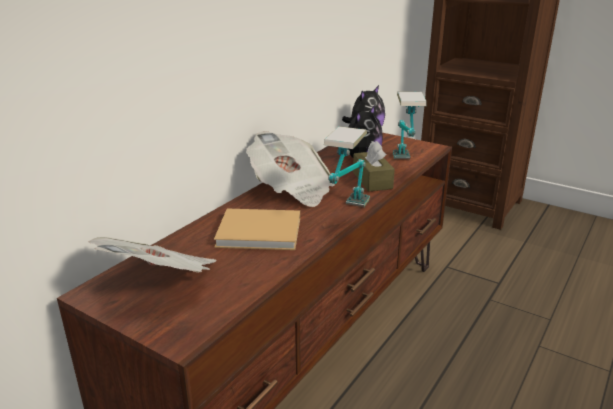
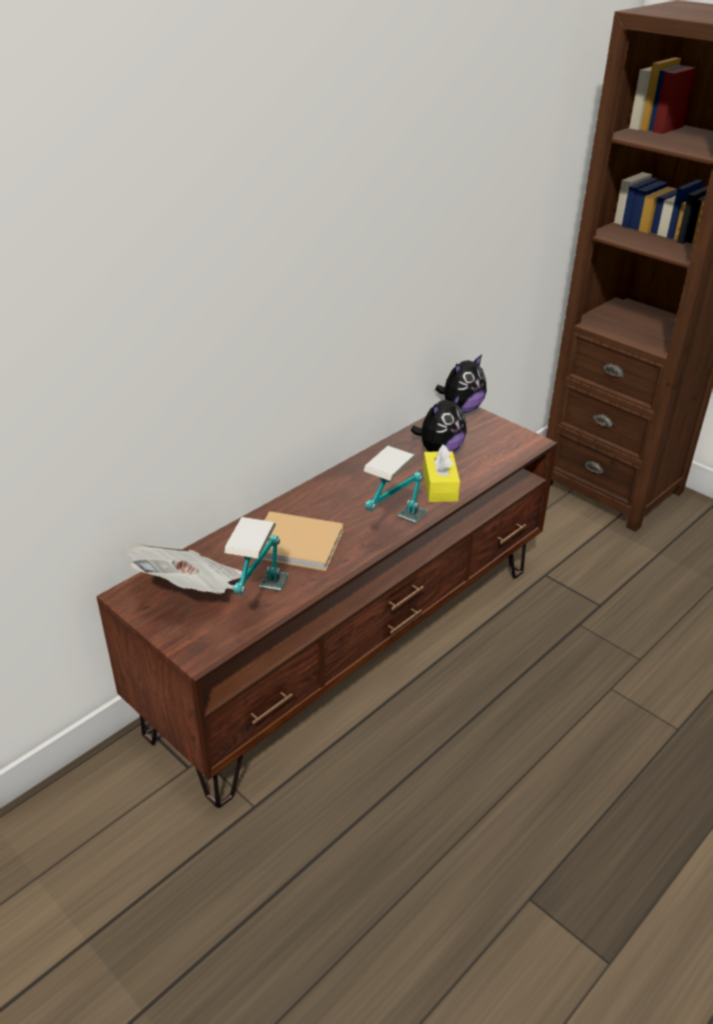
camera: 10 degrees right, 10 degrees up
newspaper [246,131,335,207] -> none
brown tissue box [353,141,395,192] -> yellow tissue box [423,444,460,502]
table lamp [393,91,427,159] -> table lamp moved to [224,517,289,595]

